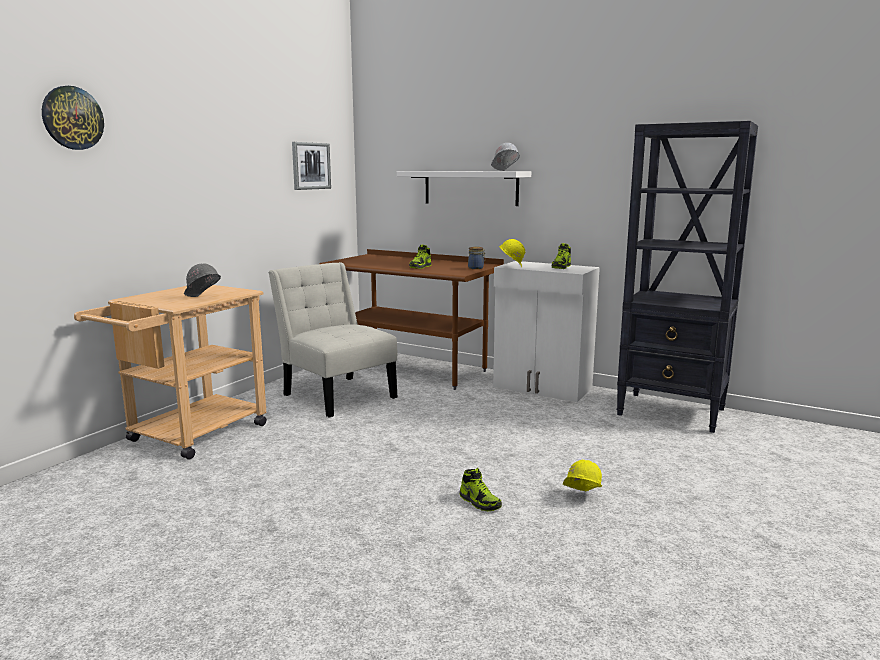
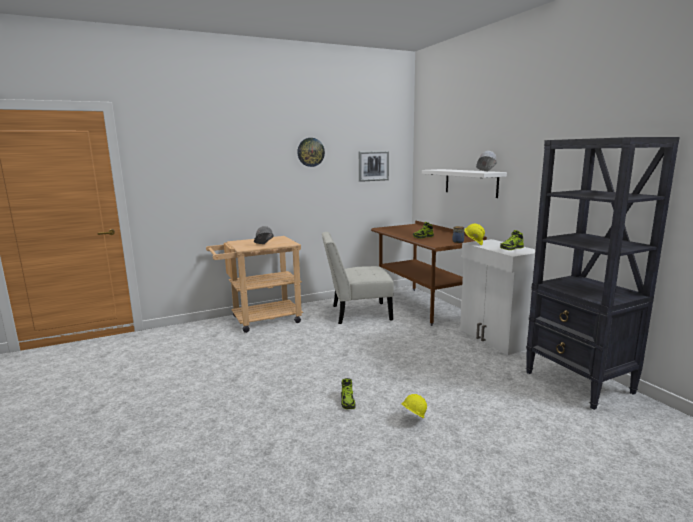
camera: 35 degrees right, 0 degrees up
wall clock [42,86,104,150] -> wall clock moved to [297,138,325,167]
white chair [268,262,397,417] -> white chair turned 90 degrees counterclockwise [322,232,394,324]

